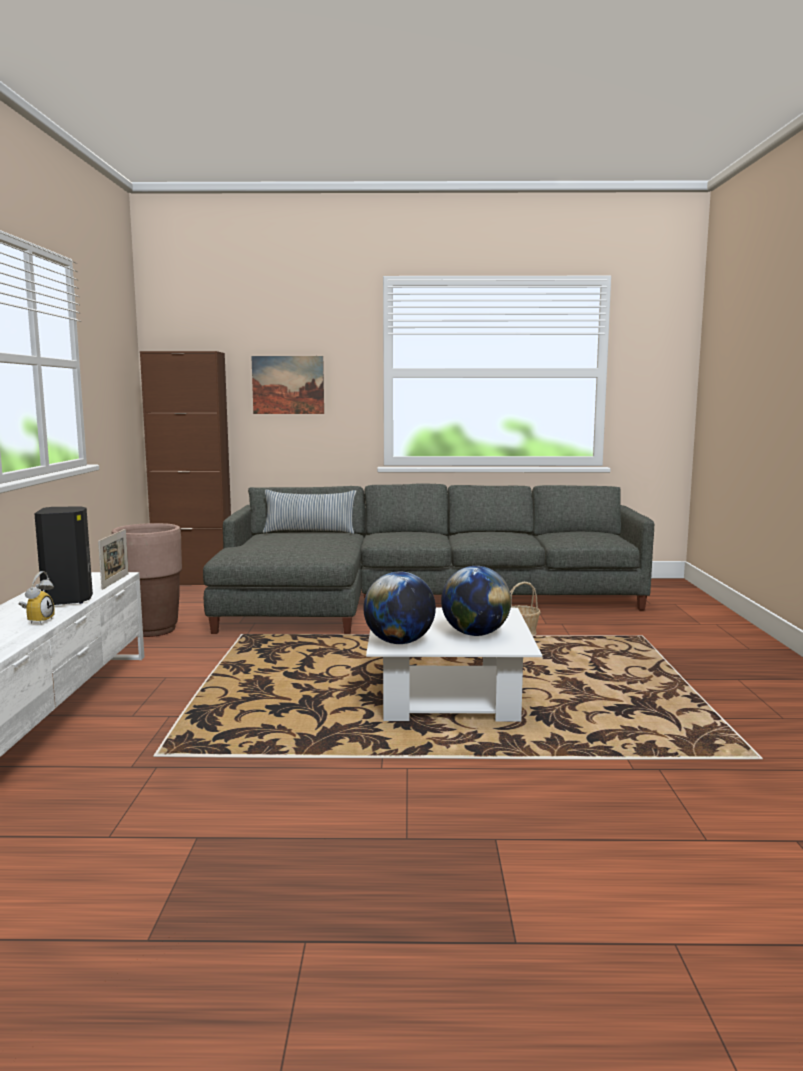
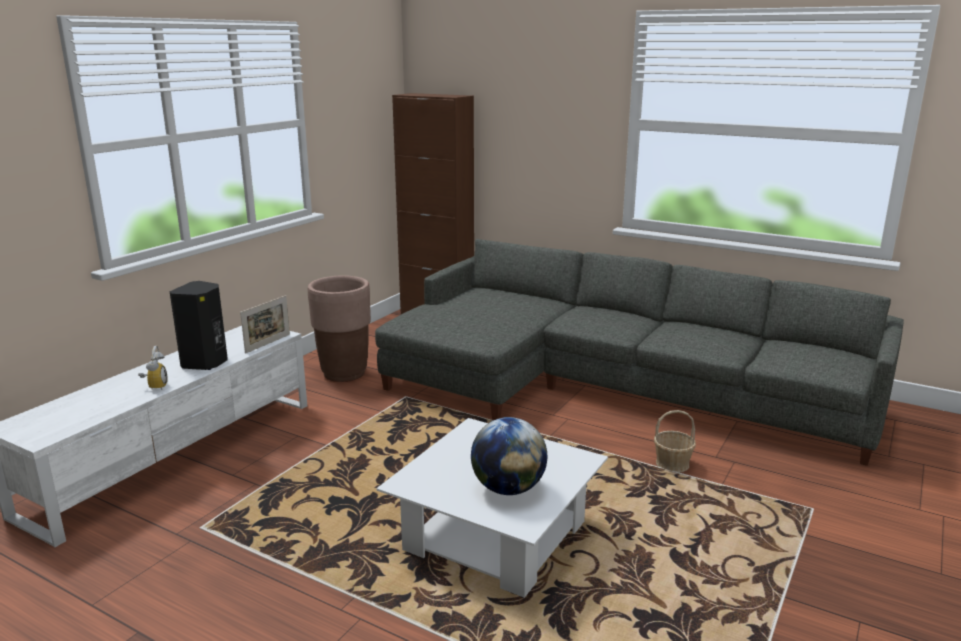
camera: 30 degrees right, 10 degrees up
alarm clock [18,571,54,625] -> alarm clock turned 45 degrees counterclockwise [138,346,168,390]
picture [251,356,324,414] -> none
pillow [263,490,356,534] -> none
globe [363,571,436,644] -> none

